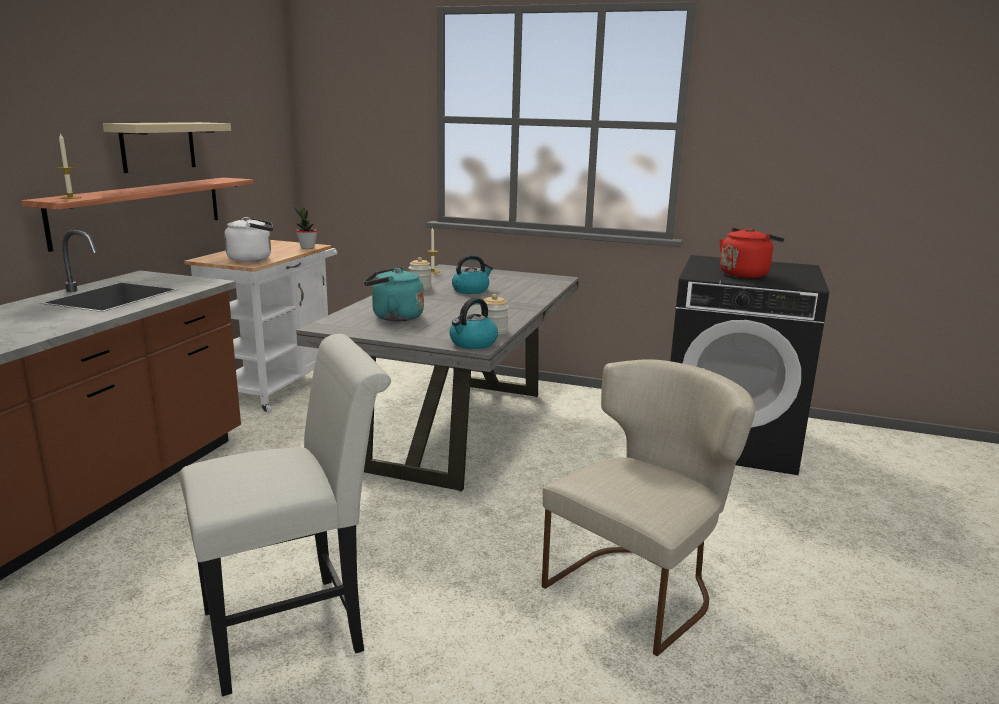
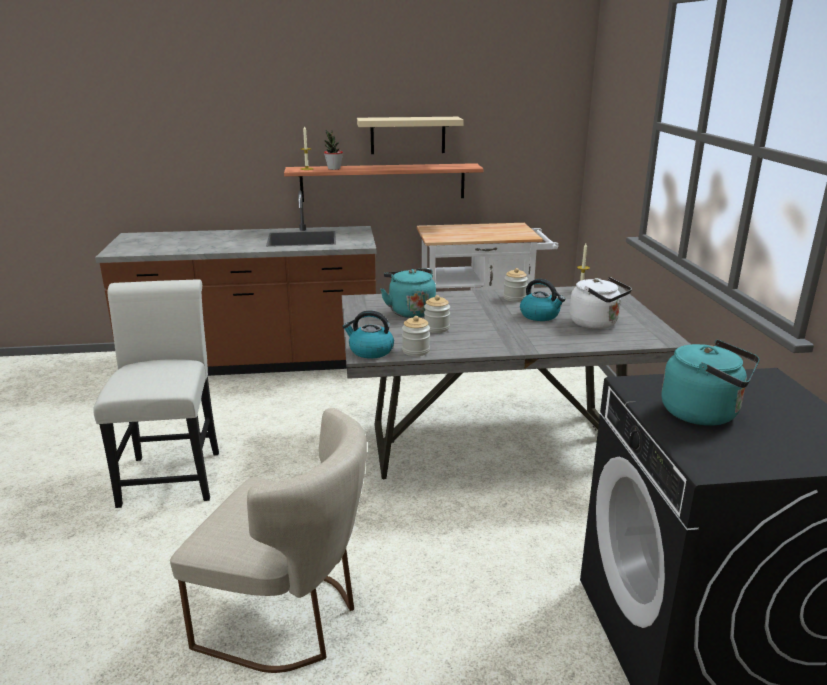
camera: 65 degrees right, 5 degrees up
white chair [179,334,391,696] -> white chair turned 135 degrees counterclockwise [93,279,219,508]
white kettle [224,217,273,262] -> white kettle moved to [570,277,632,329]
potted plant [295,208,317,249] -> potted plant moved to [324,130,343,170]
red kettle [720,227,784,278] -> turquoise kettle [661,340,760,426]
none -> jar [424,295,450,333]

